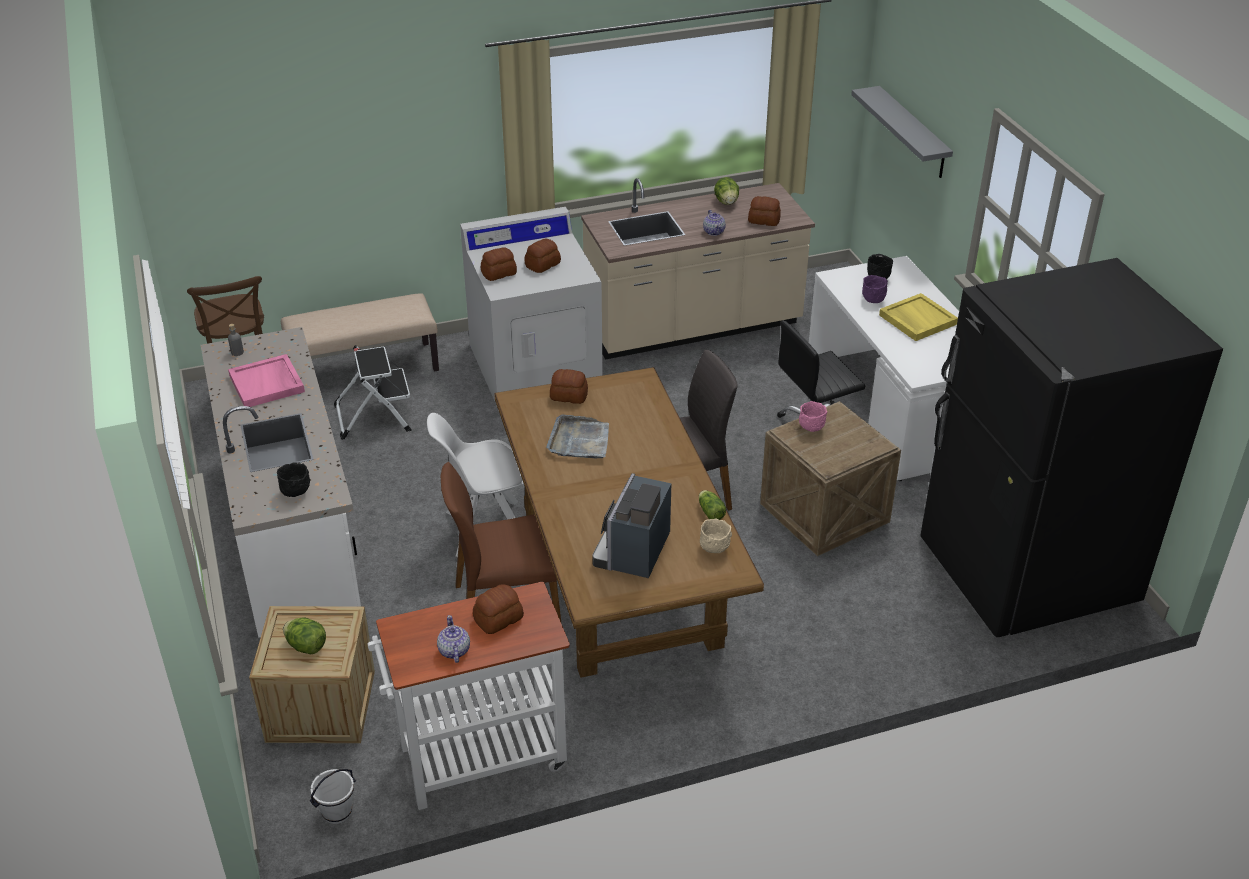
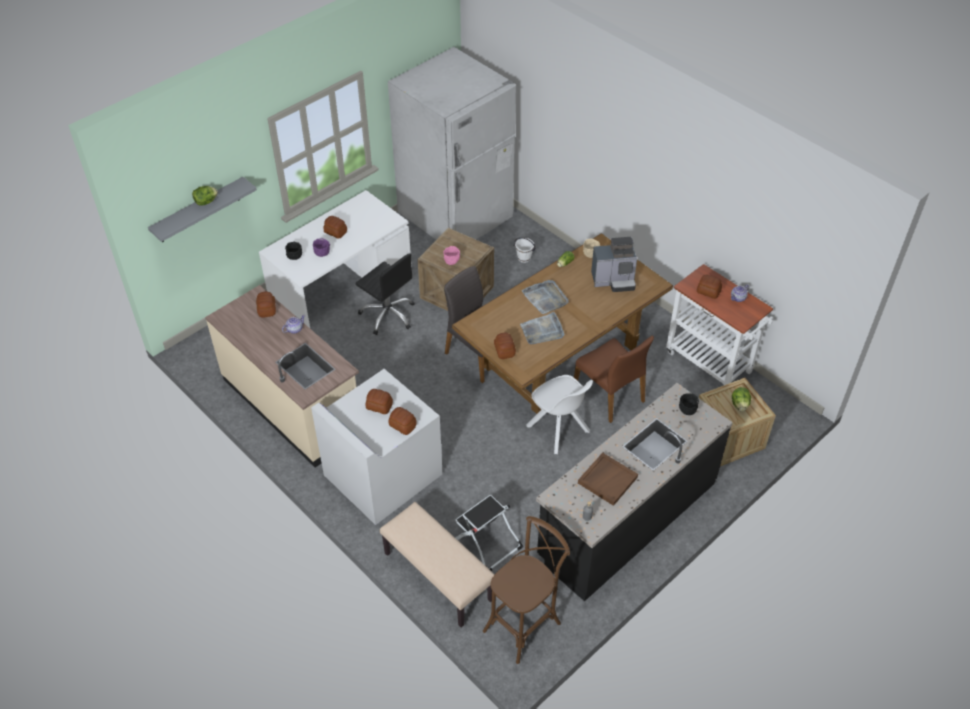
camera: 115 degrees left, 10 degrees up
white counter [201,327,361,638] -> black counter [536,383,733,601]
pink tray [228,354,305,407] -> brown tray [578,453,638,506]
white bucket [310,769,356,824] -> white bucket moved to [514,238,535,263]
lettuce [714,177,739,205] -> lettuce moved to [192,186,218,205]
yellow tray [879,293,958,341] -> bread [323,216,347,239]
black fridge [921,258,1223,637] -> white fridge [388,47,516,240]
none -> grey tray [521,280,569,314]

